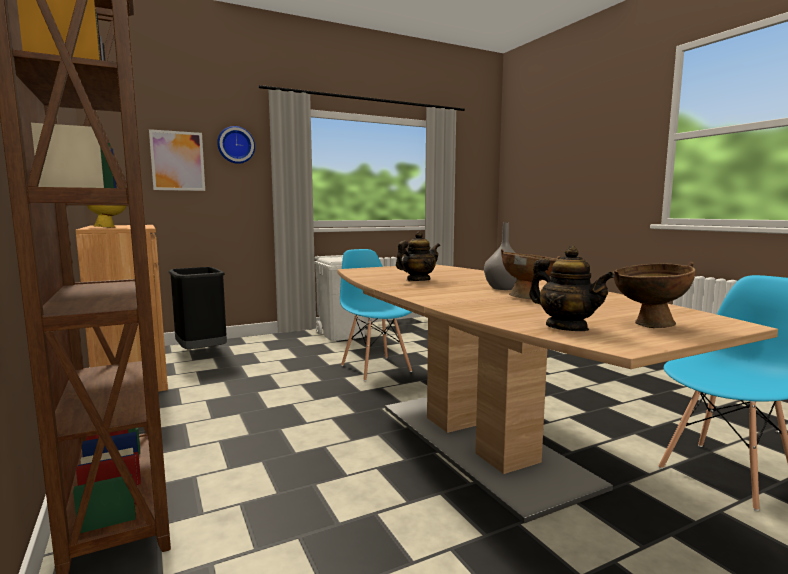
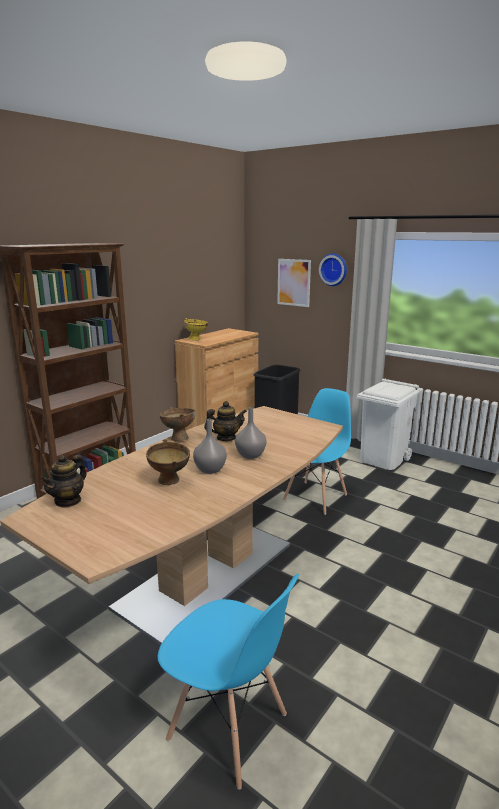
camera: 65 degrees right, 10 degrees up
teapot [396,231,440,281] -> teapot turned 45 degrees counterclockwise [204,401,247,441]
brown bowl [613,262,695,328] -> brown bowl moved to [160,407,195,441]
none -> grey vase [235,407,266,459]

